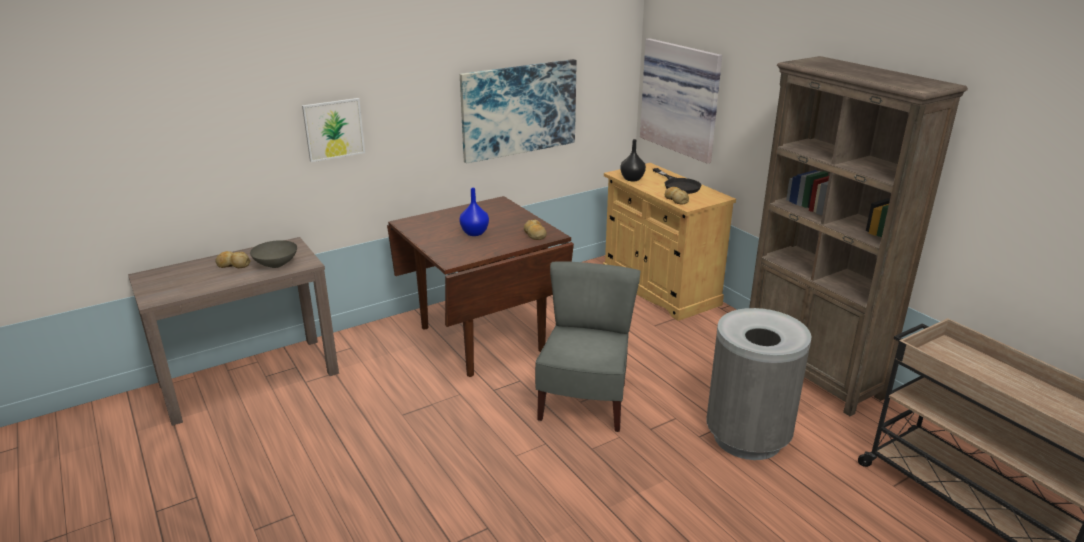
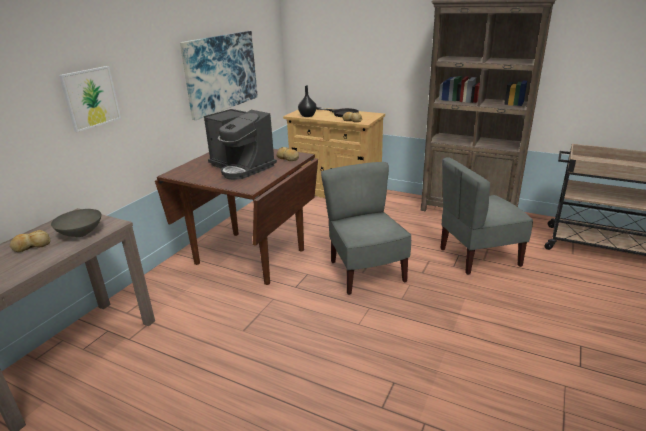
camera: 30 degrees left, 0 degrees up
blue vase [459,188,489,236] -> coffee machine [204,109,277,180]
picture [640,38,722,164] -> none
grey trash can [706,308,811,460] -> grey chair [440,157,533,275]

